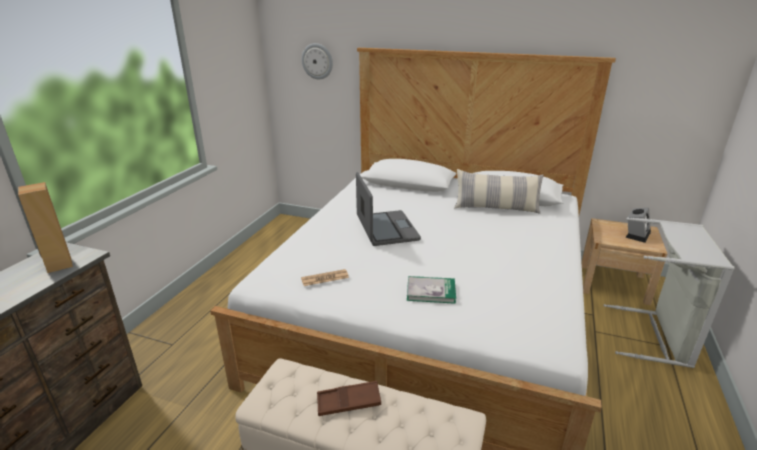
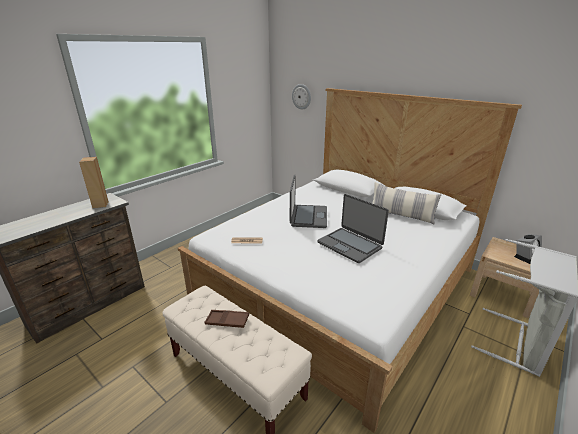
camera: 20 degrees right, 0 degrees up
book [407,276,456,304] -> none
none -> laptop [317,194,389,263]

